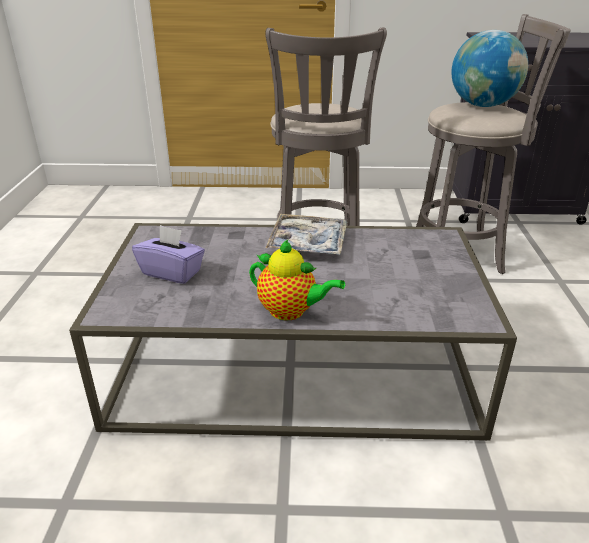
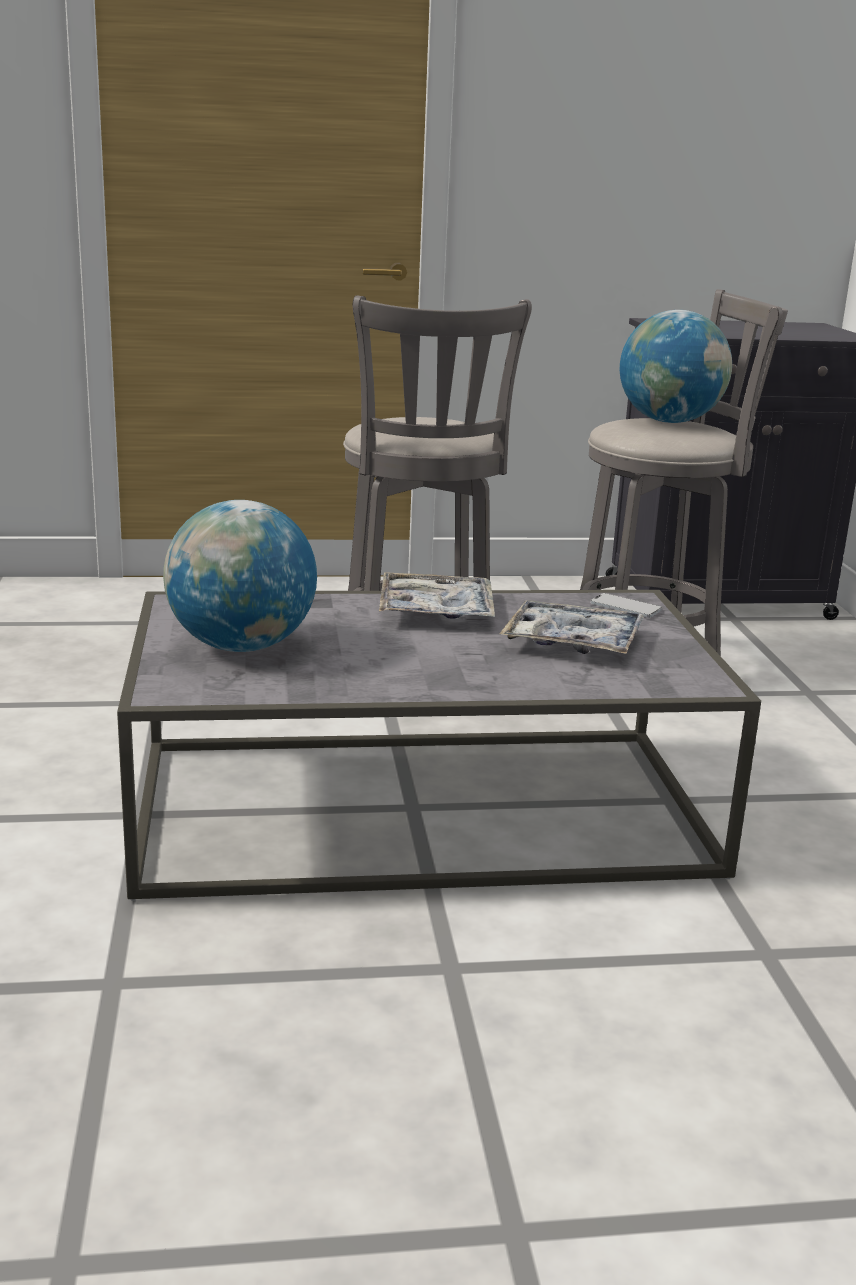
camera: 10 degrees left, 10 degrees down
purple tissue box [132,225,205,284] -> globe [163,500,317,652]
teapot [249,240,345,320] -> none
none -> tray [500,600,645,654]
none -> phone [590,593,662,618]

